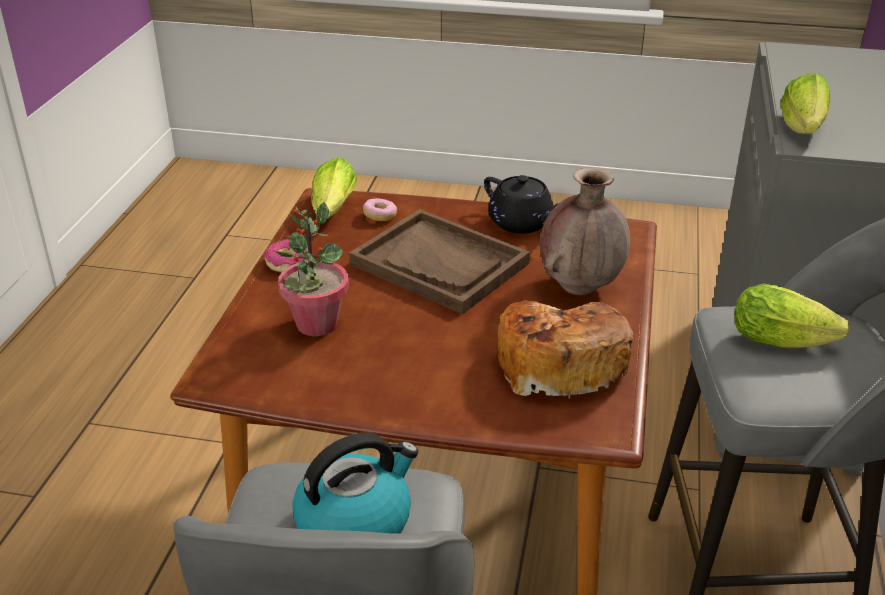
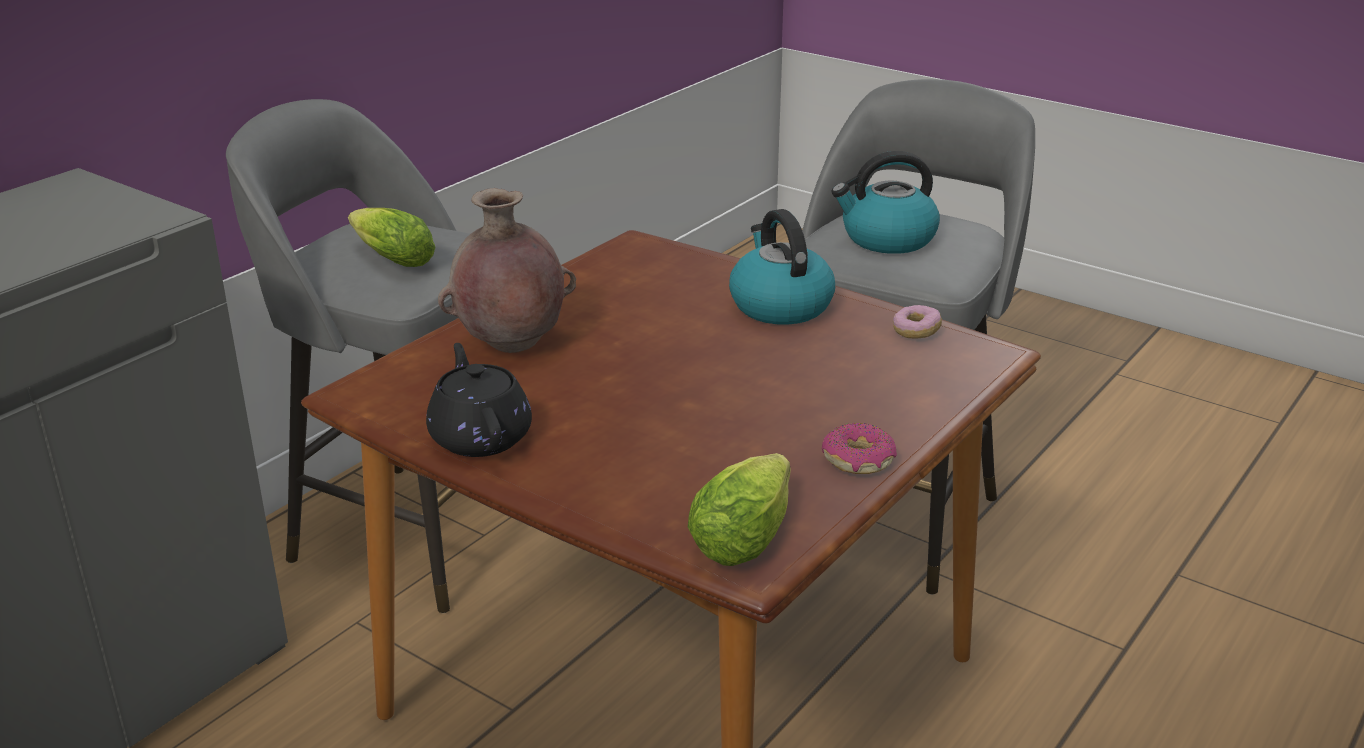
camera: 155 degrees left, 5 degrees down
potted plant [275,202,349,336] -> none
brown tray [349,209,530,314] -> none
donut [363,198,397,221] -> donut moved to [893,305,942,338]
bread [497,301,634,399] -> none
lettuce [781,73,830,134] -> none
none -> kettle [729,209,835,325]

